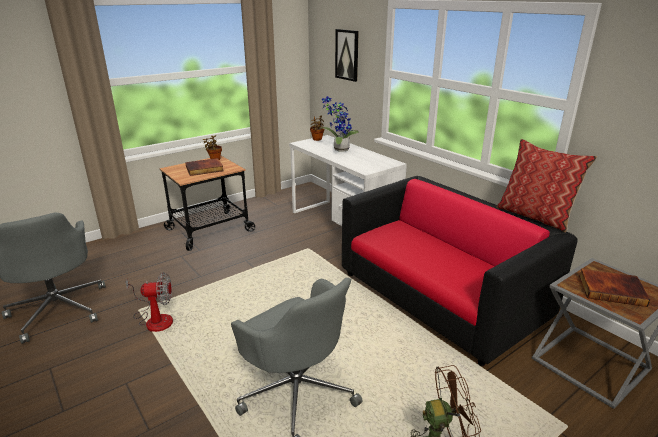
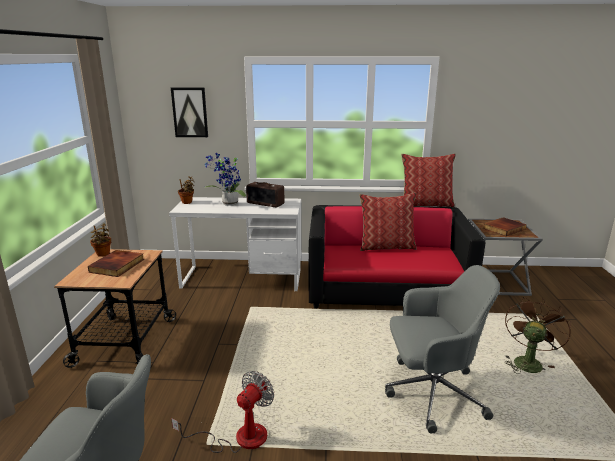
camera: 50 degrees left, 5 degrees down
none -> radio [246,182,284,207]
none -> pillow [359,193,417,251]

